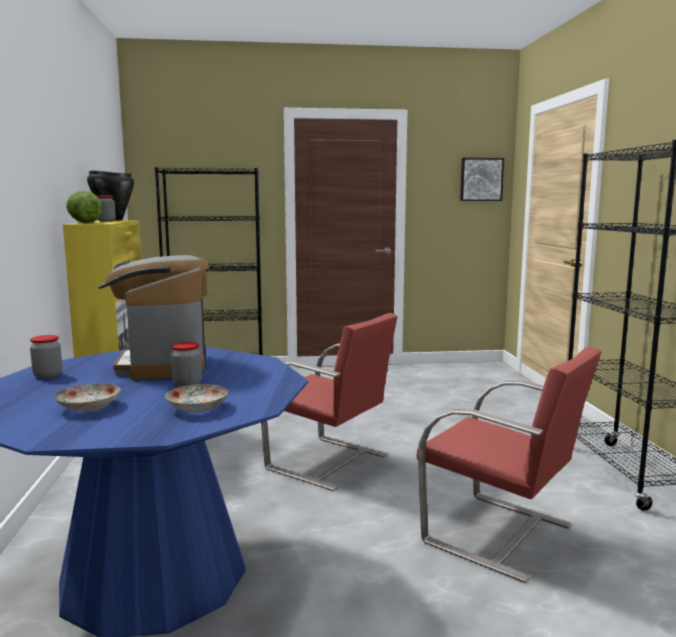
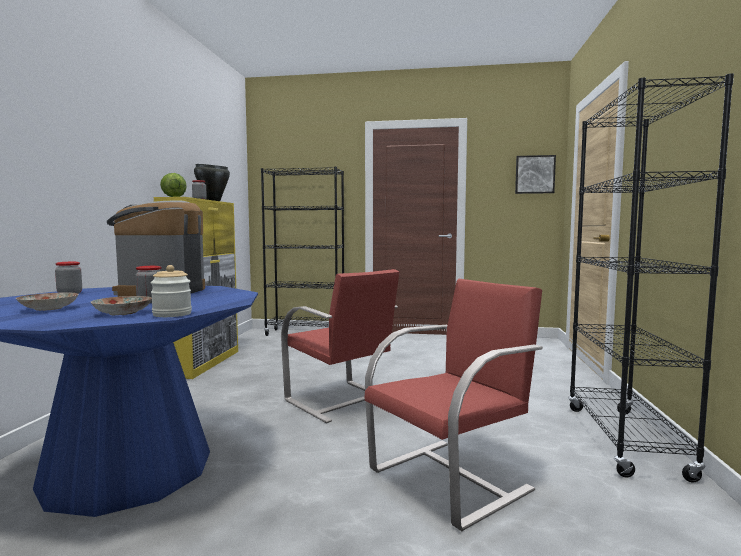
camera: 15 degrees right, 5 degrees down
red chair [417,346,602,583] -> red chair turned 90 degrees counterclockwise [364,279,543,531]
none -> jar [151,265,192,317]

